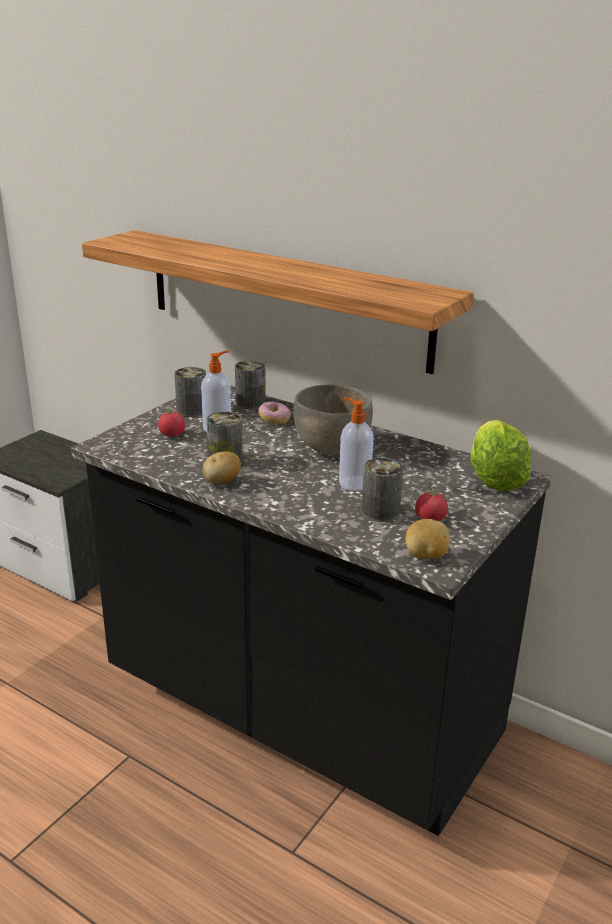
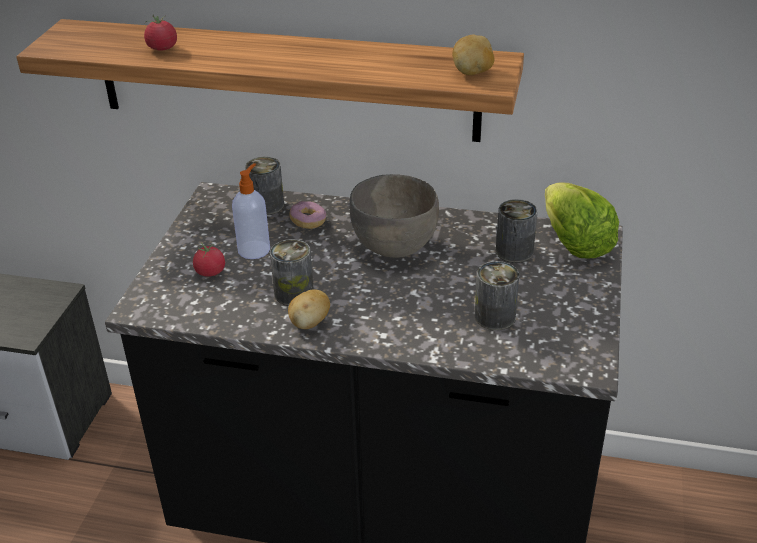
camera: 20 degrees left, 10 degrees up
can [174,367,206,417] -> can moved to [496,199,538,263]
soap dispenser [339,397,374,491] -> none
potato [405,519,449,559] -> potato moved to [452,35,494,75]
tomato [415,486,448,521] -> tomato moved to [144,14,177,51]

